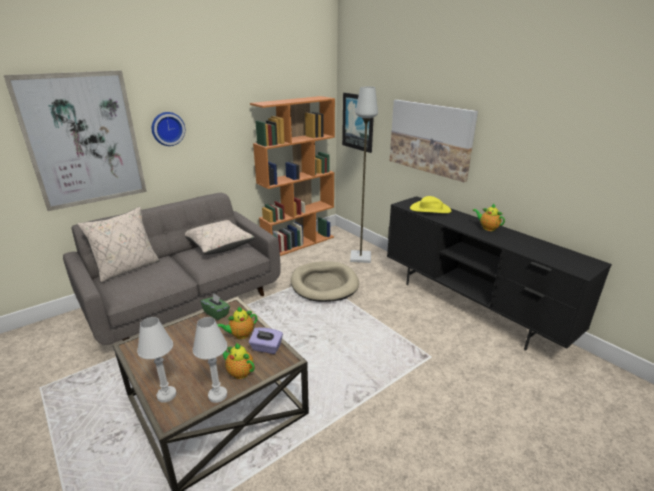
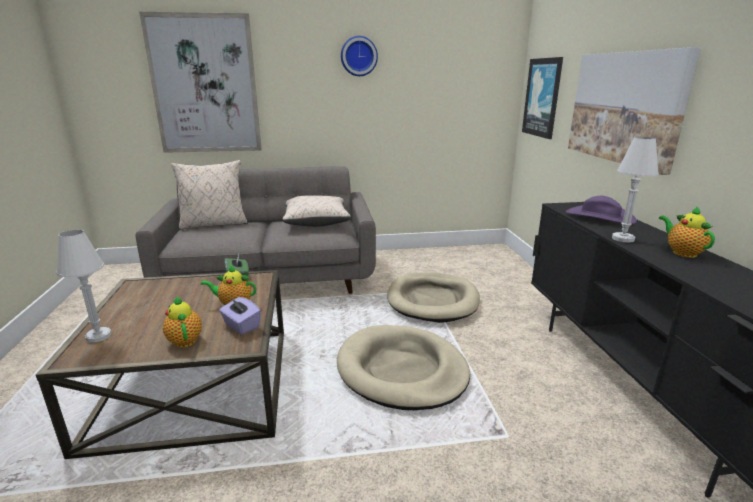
camera: 30 degrees right, 5 degrees down
wall clock [152,112,185,146] -> wall clock moved to [341,36,378,76]
white table lamp [193,317,228,403] -> white table lamp moved to [612,137,659,243]
orange bookcase [250,96,335,256] -> none
grey floor lamp [350,87,378,263] -> none
yellow hat [410,196,452,213] -> purple hat [566,196,637,224]
none -> beige dog bed [337,325,470,410]

